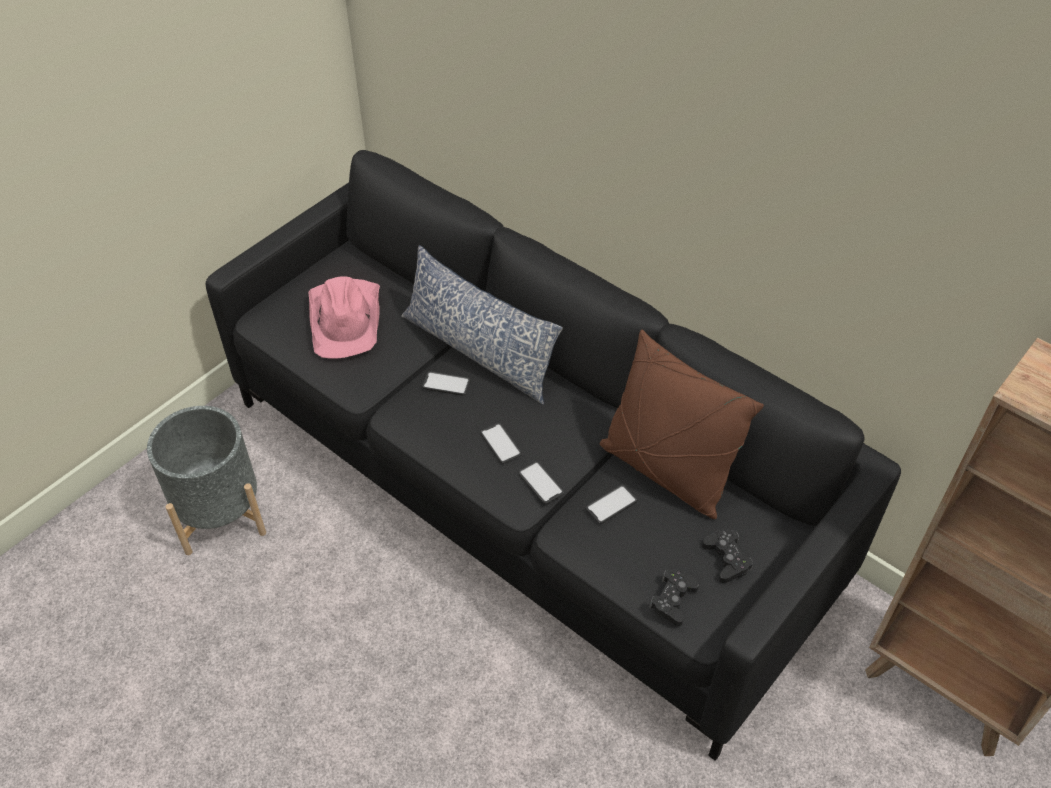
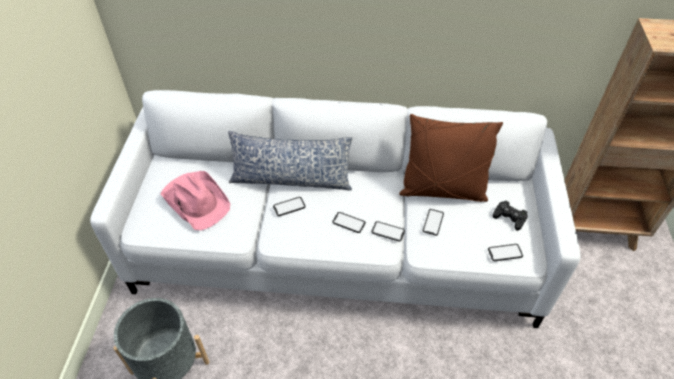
camera: 35 degrees left, 0 degrees up
black sofa [206,150,901,761] -> white sofa [90,90,581,328]
black game controller [649,569,699,626] -> phone [488,244,523,261]

